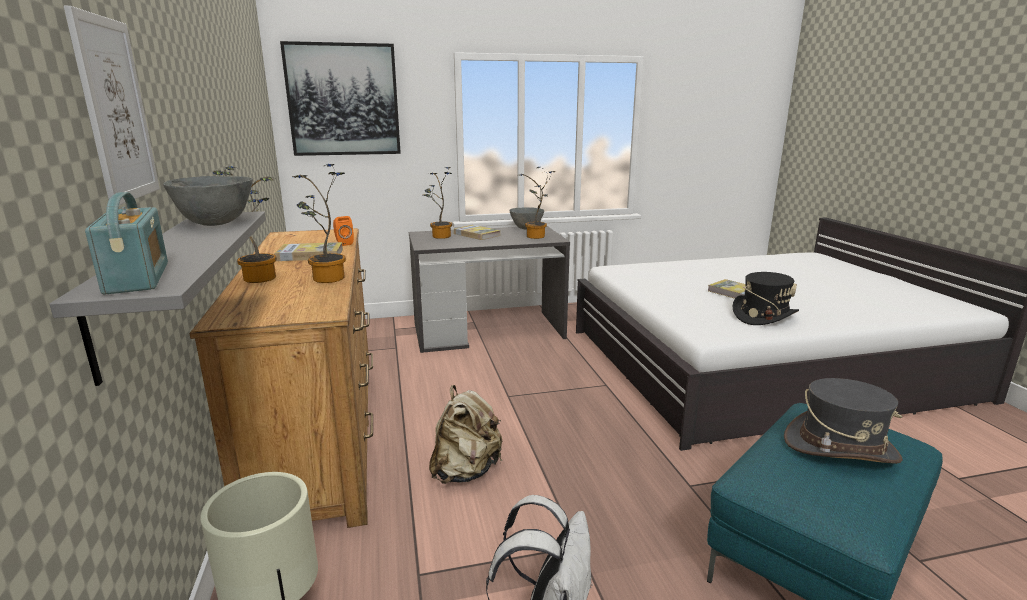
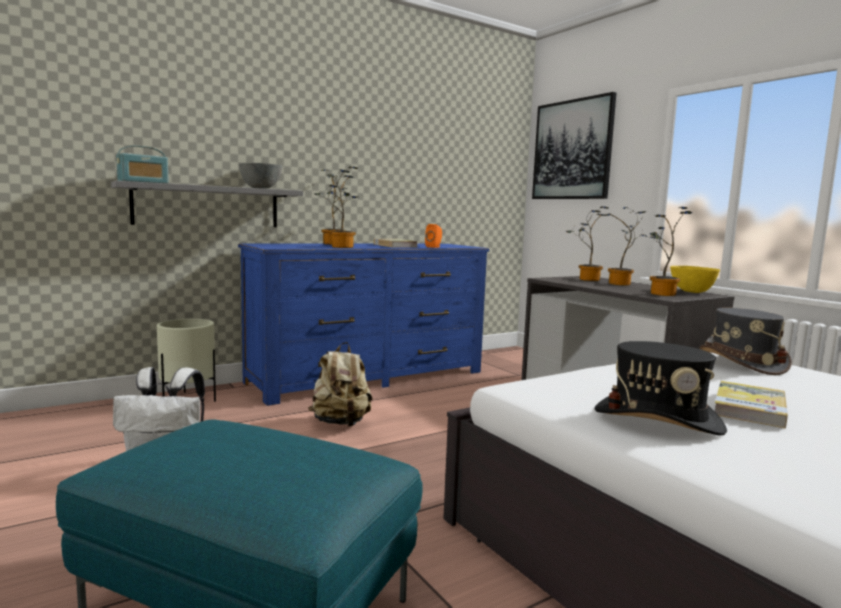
camera: 70 degrees right, 10 degrees down
picture [64,6,160,205] -> none
brown dresser [189,228,373,528] -> blue dresser [238,243,489,406]
book [454,225,501,240] -> potted plant [604,207,648,285]
grey bowl [509,207,544,230] -> yellow bowl [670,266,720,293]
grey hat [784,378,903,464] -> grey hat moved to [700,308,792,375]

